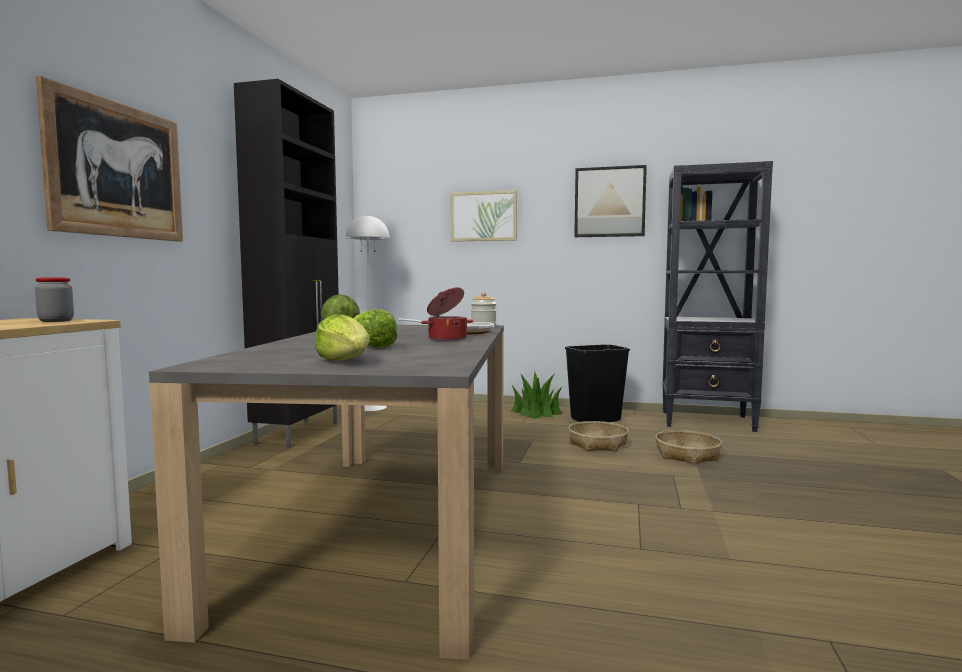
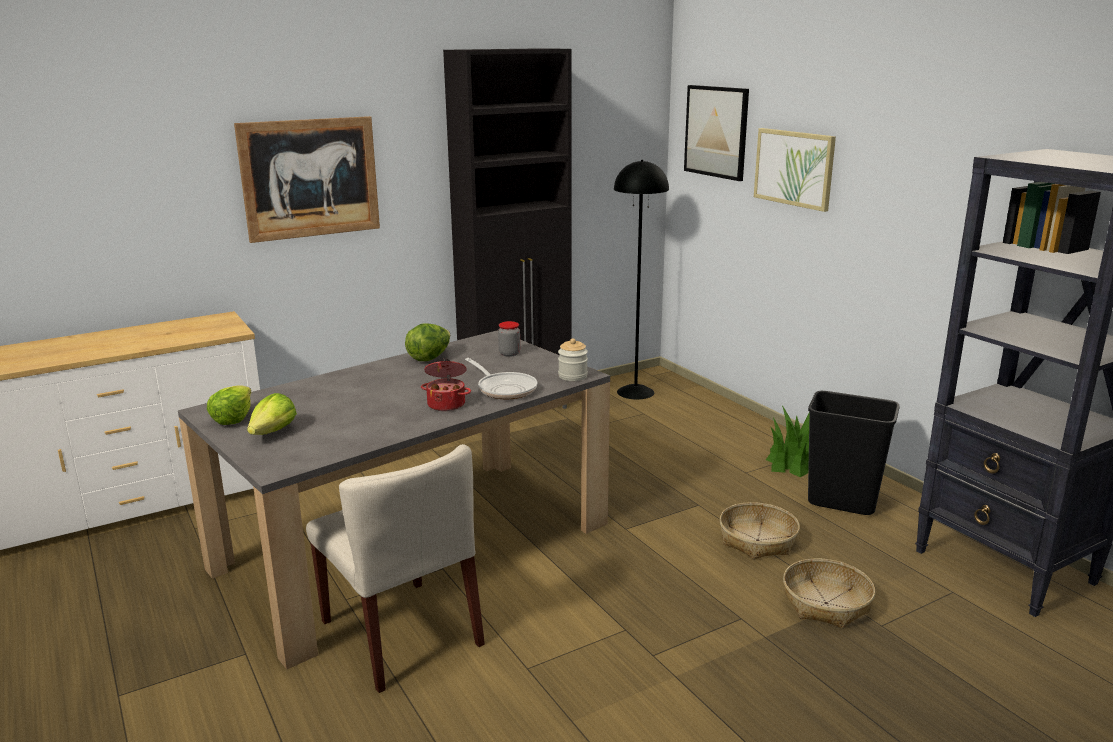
camera: 45 degrees right, 15 degrees up
jar [35,278,74,322] -> jar moved to [498,321,520,357]
white floor lamp [346,215,390,411] -> black floor lamp [614,160,669,399]
lettuce [353,309,397,348] -> lettuce moved to [207,385,251,425]
picture [574,165,647,237] -> picture moved to [684,85,749,181]
none -> beige chair [306,444,485,693]

